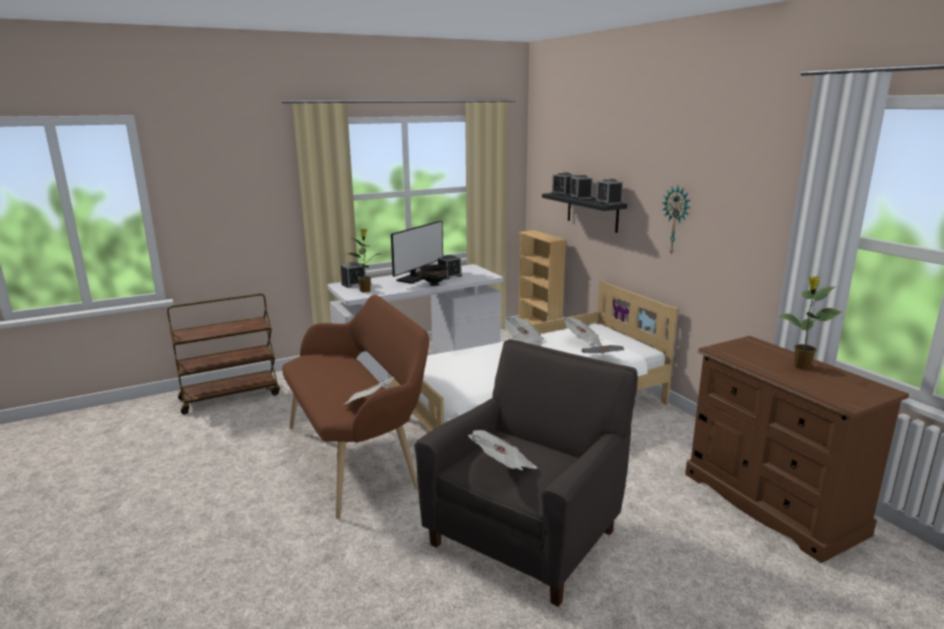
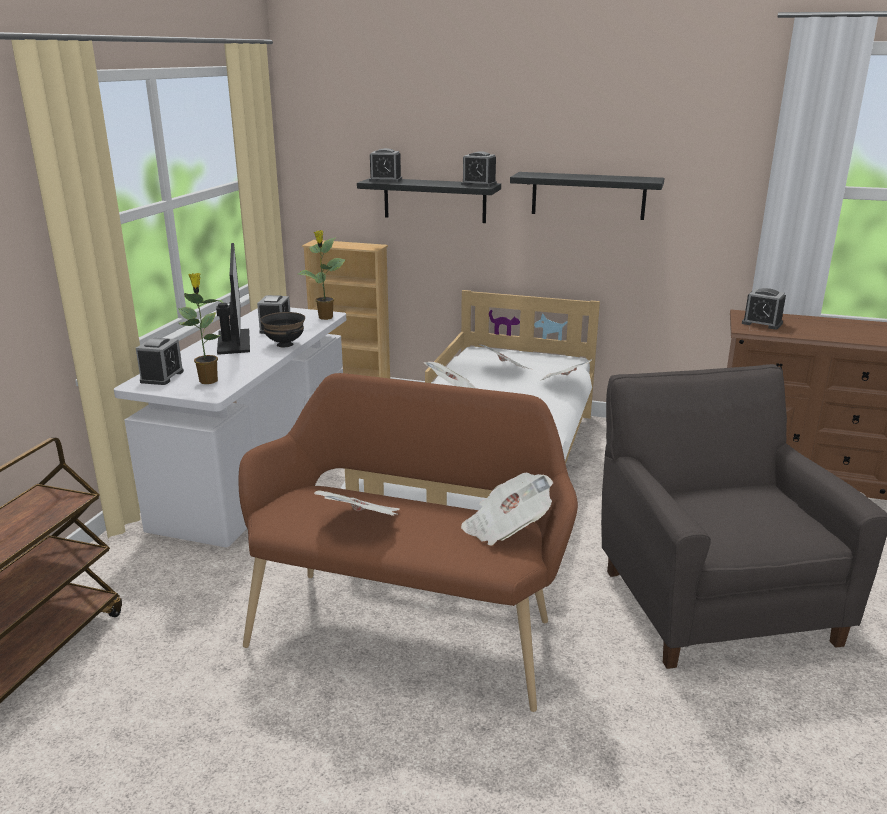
camera: 45 degrees left, 5 degrees up
newspaper [468,430,537,470] -> newspaper moved to [314,490,400,516]
alarm clock [570,175,593,199] -> alarm clock moved to [742,288,786,330]
wall clock [662,186,691,254] -> black shelf [510,172,664,220]
potted plant [778,276,842,370] -> potted plant moved to [298,230,346,320]

